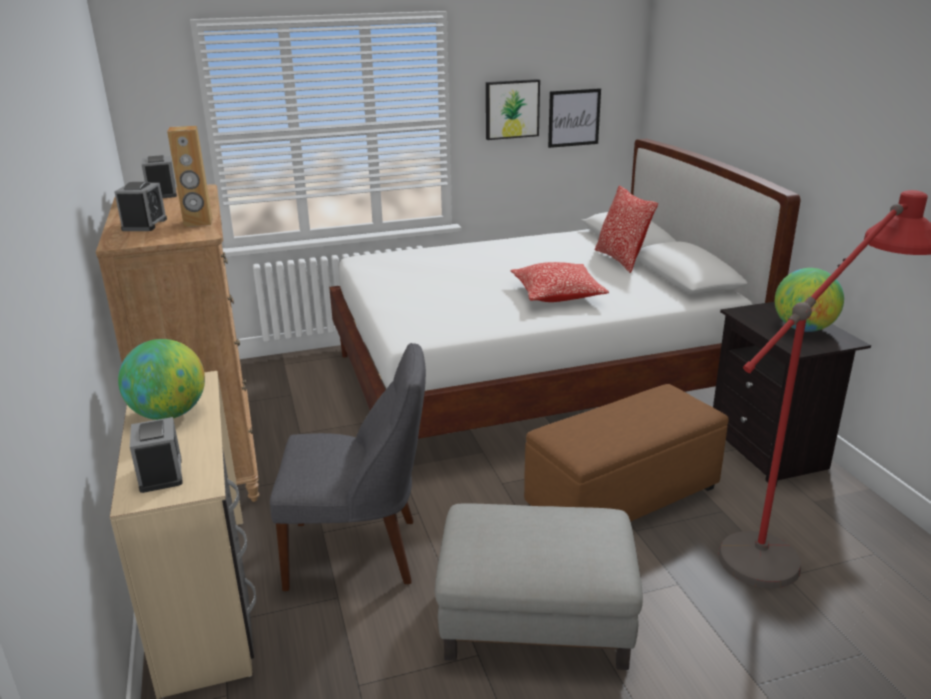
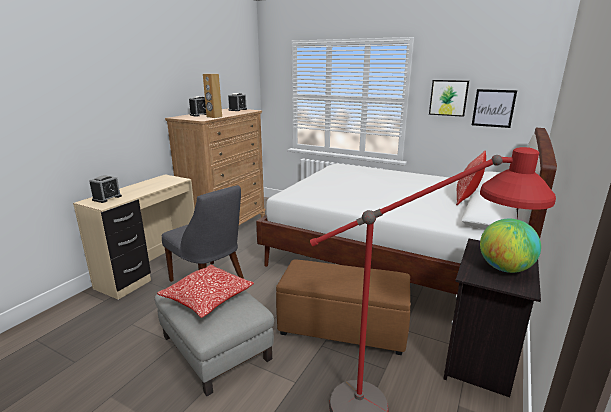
camera: 45 degrees right, 5 degrees down
globe [118,339,205,420] -> none
pillow [511,262,609,302] -> pillow moved to [157,265,254,318]

